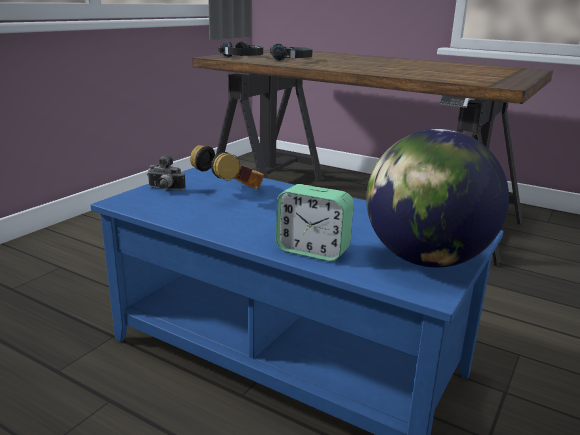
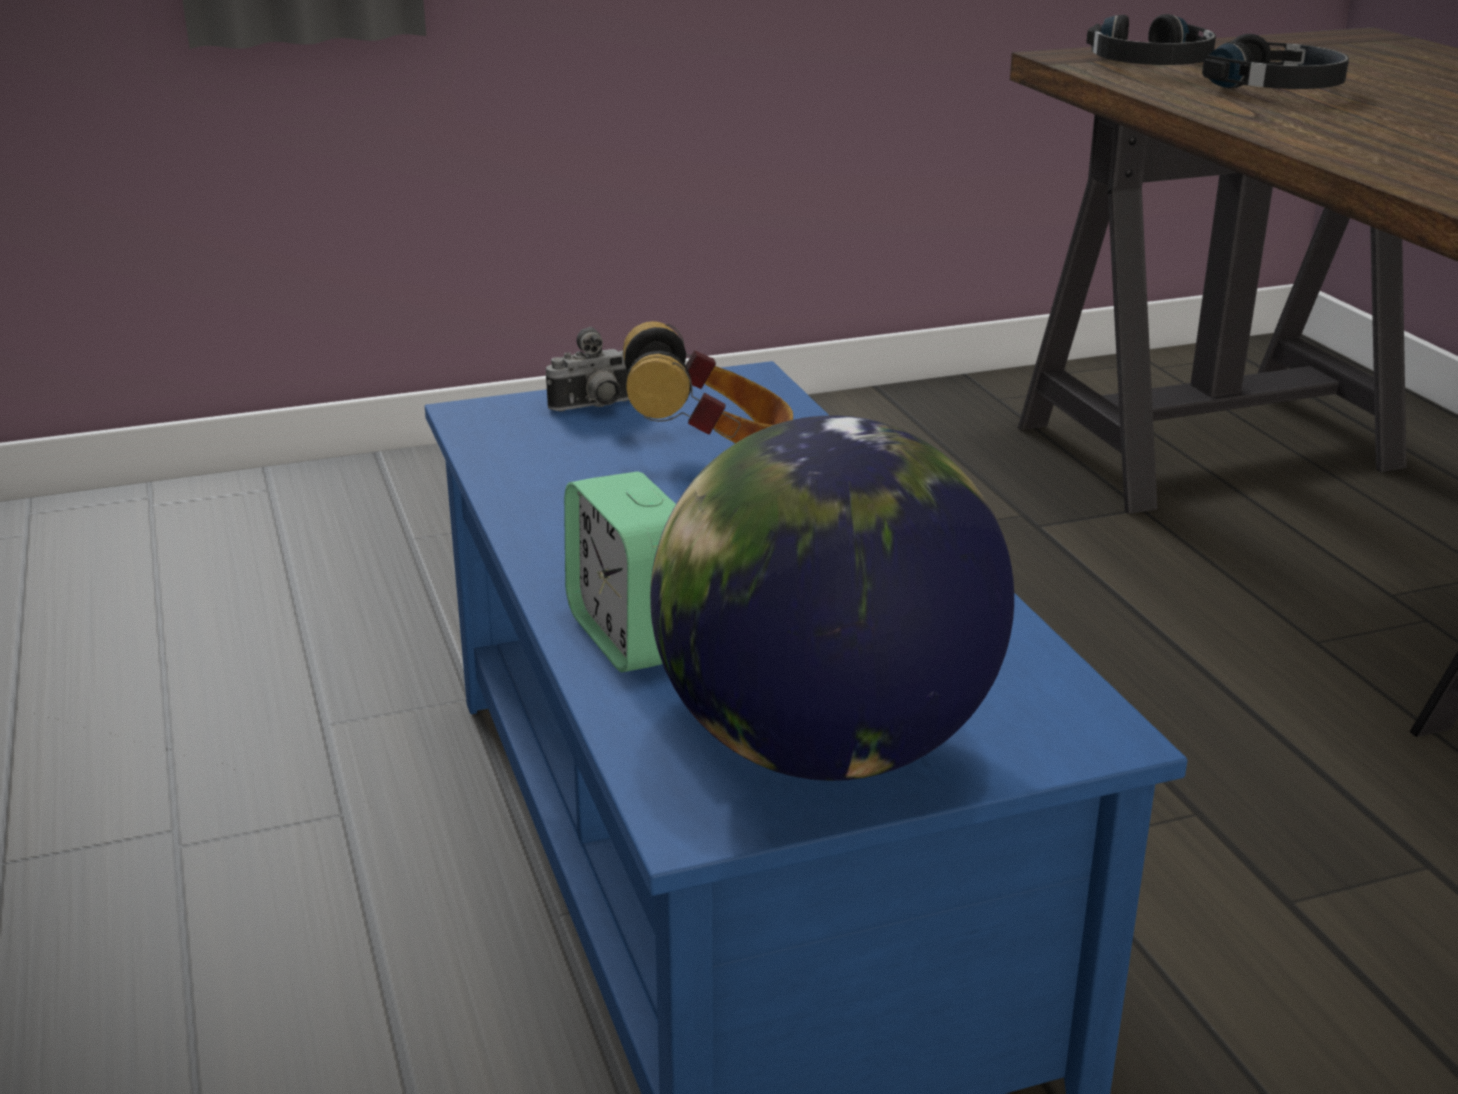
camera: 40 degrees right, 5 degrees up
camera [147,155,186,191] -> camera turned 75 degrees counterclockwise [546,327,629,411]

